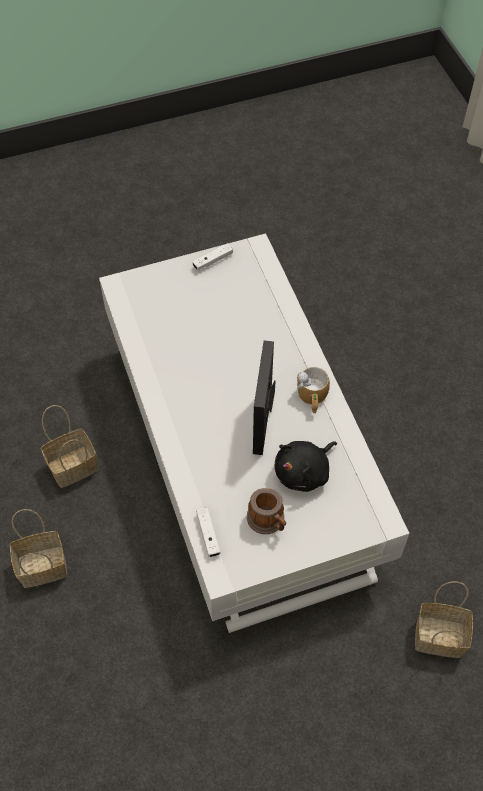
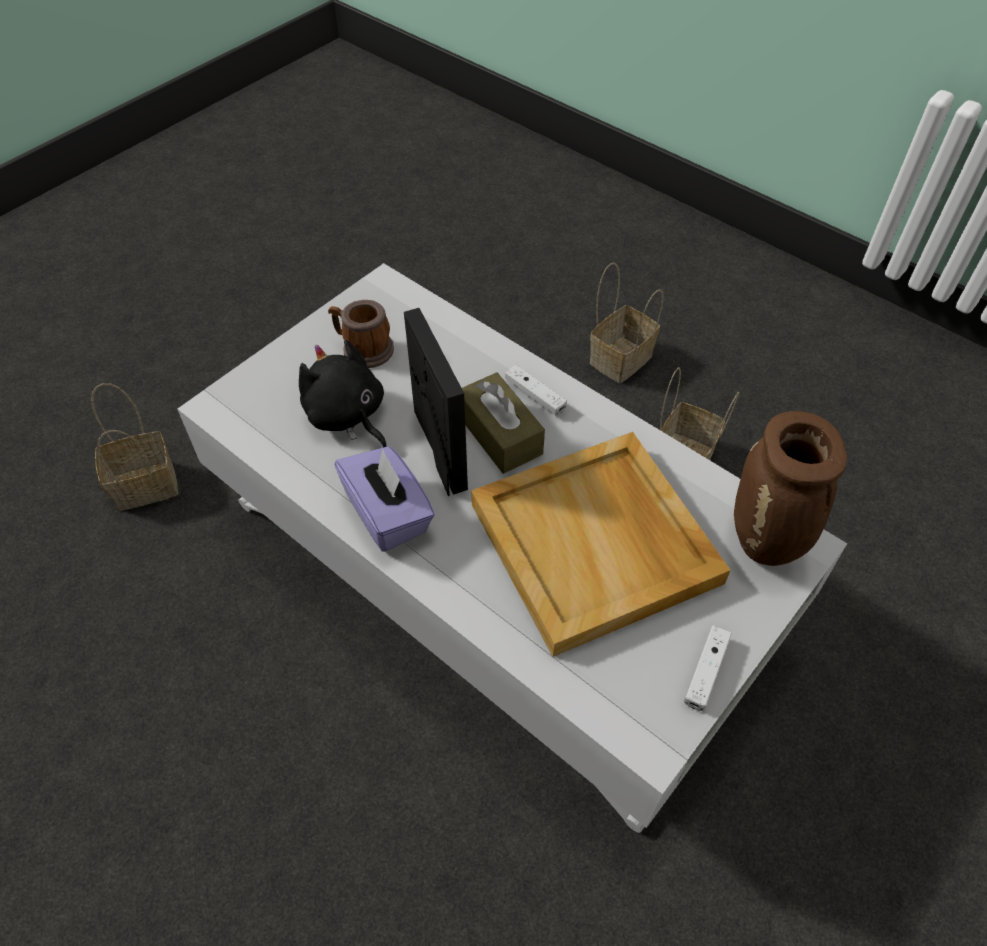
camera: 150 degrees right, 5 degrees down
white game controller [196,507,220,557] -> white game controller moved to [505,365,567,416]
black plush toy [275,441,337,492] -> black plush toy turned 60 degrees counterclockwise [299,340,387,448]
mug [297,367,330,413] -> purple tissue box [335,446,435,552]
none -> brown tissue box [462,372,545,474]
none -> beige tray [471,432,730,657]
none -> brown vase [734,411,847,566]

